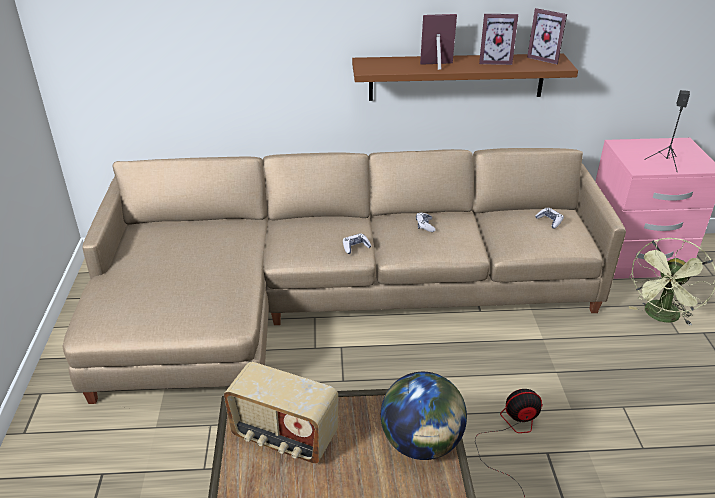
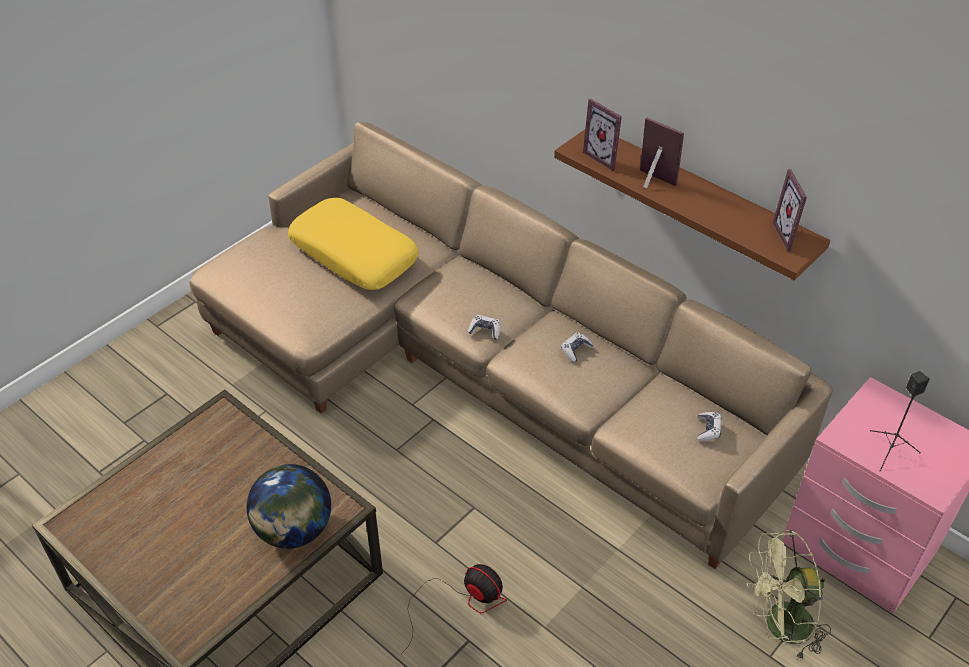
camera: 45 degrees right, 10 degrees up
radio [224,362,338,464] -> none
picture frame [479,14,519,65] -> picture frame moved to [583,99,622,171]
none -> yellow pillow [288,198,419,290]

